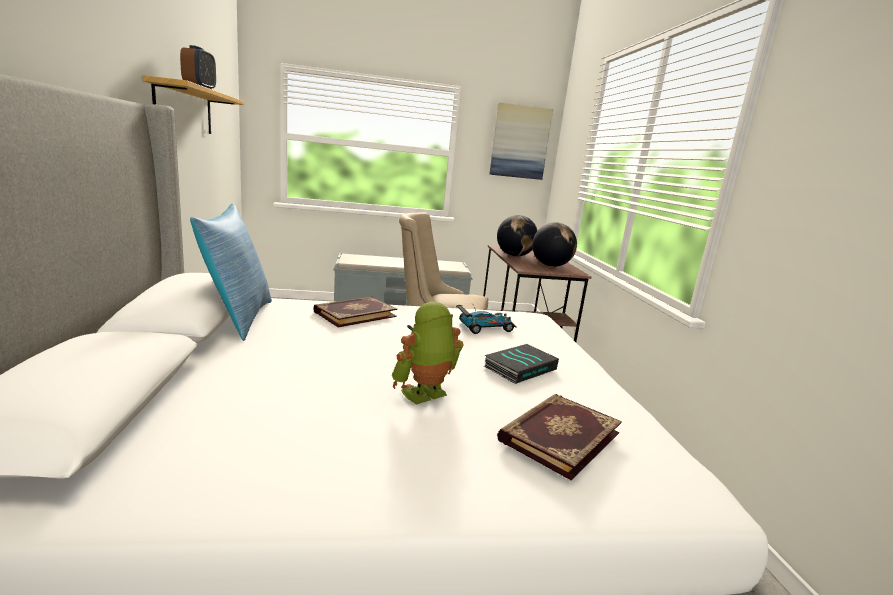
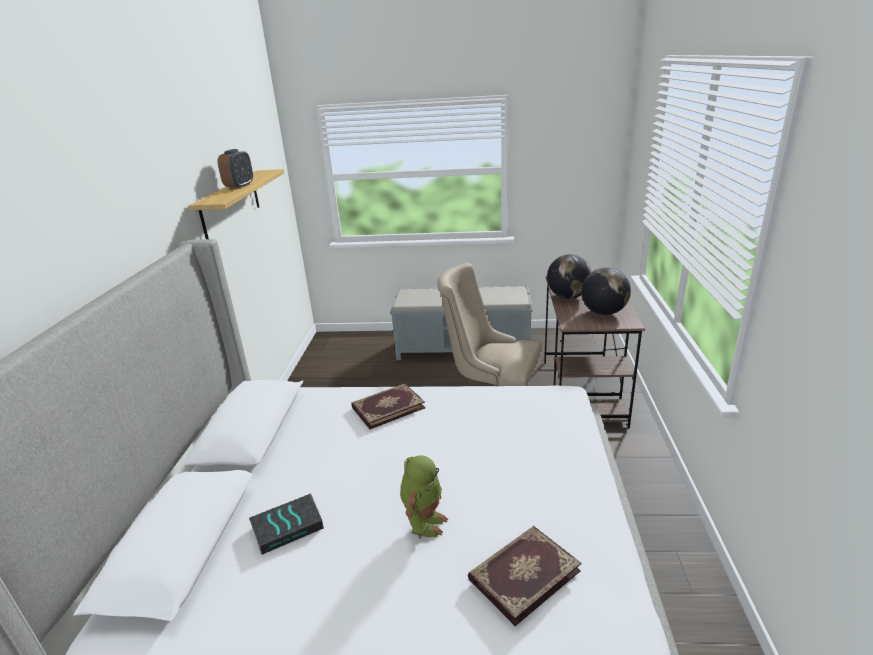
camera: 15 degrees right, 10 degrees up
pillow [190,204,272,341] -> none
toy robot [392,302,464,405] -> toy robot turned 135 degrees clockwise [400,455,448,539]
toy car [456,305,517,334] -> none
book [484,344,559,384] -> book moved to [249,493,324,555]
picture [490,102,553,180] -> none

